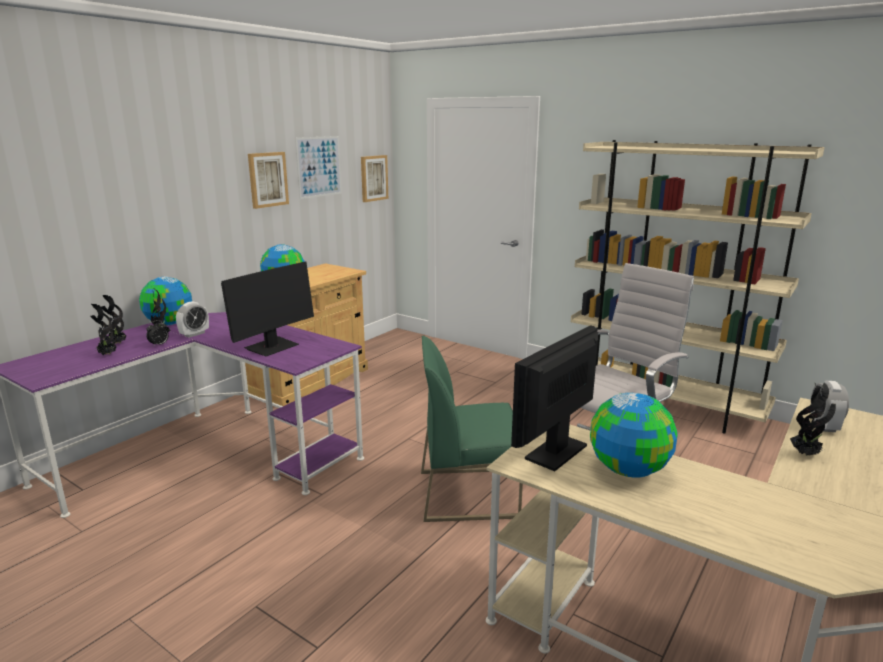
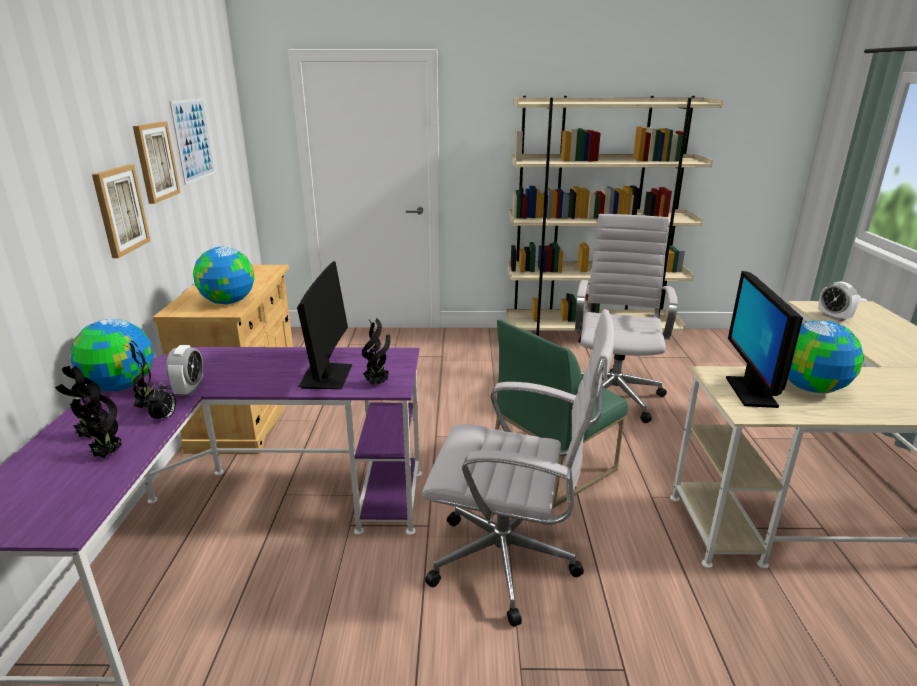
camera: 35 degrees left, 5 degrees up
picture [361,155,388,202] -> picture moved to [92,165,150,258]
potted plant [790,382,836,456] -> potted plant moved to [362,318,391,385]
none -> white office chair [422,309,614,627]

